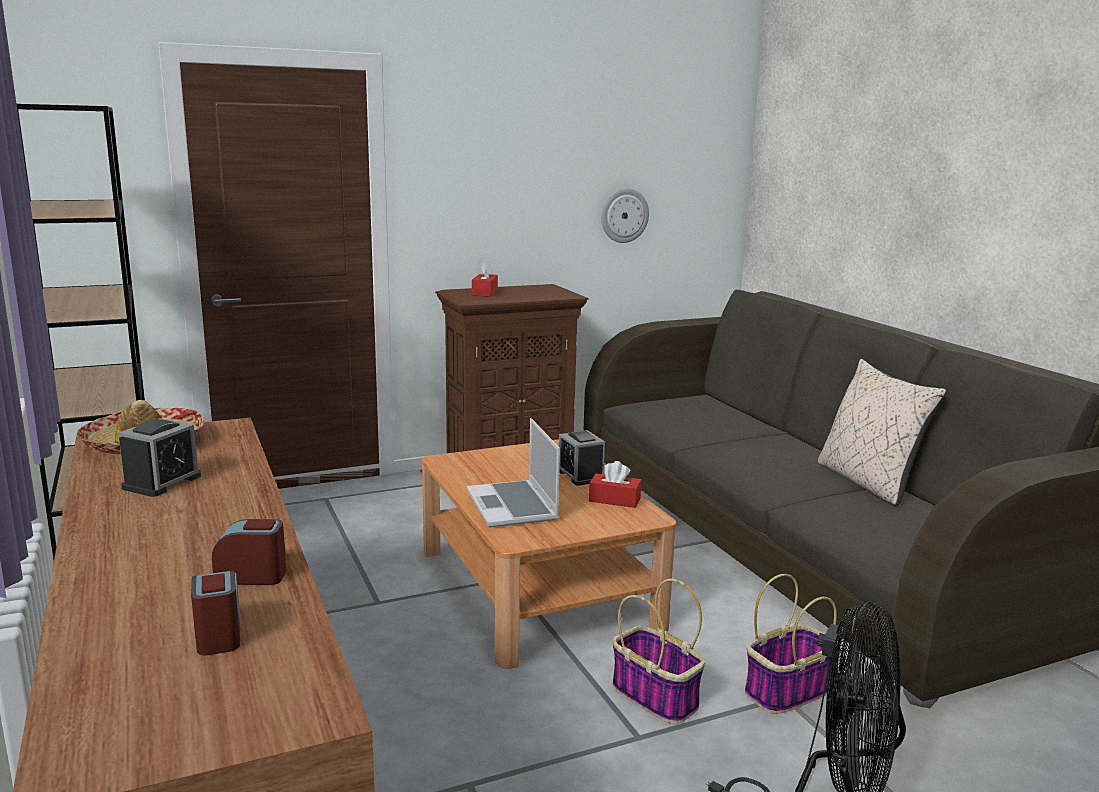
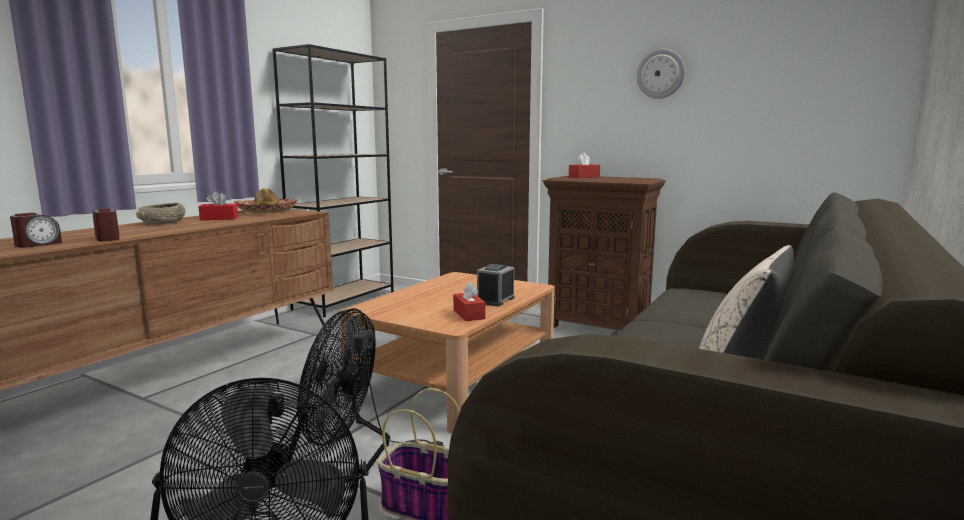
camera: 55 degrees right, 5 degrees down
alarm clock [118,418,201,497] -> red tissue box [198,191,238,220]
laptop [466,418,560,528] -> none
wall clock [601,188,649,243] -> wall clock moved to [637,49,685,99]
basket [613,578,705,724] -> black fan [287,308,445,483]
none -> beige bowl [136,203,185,224]

